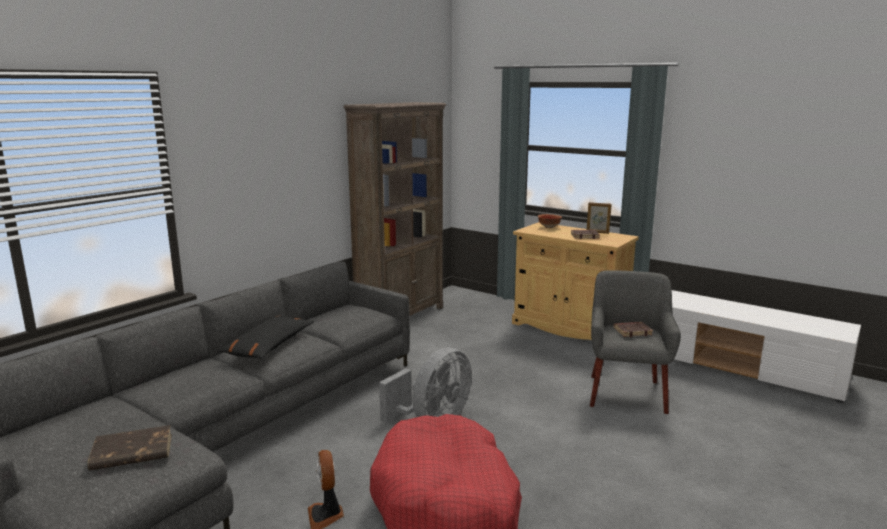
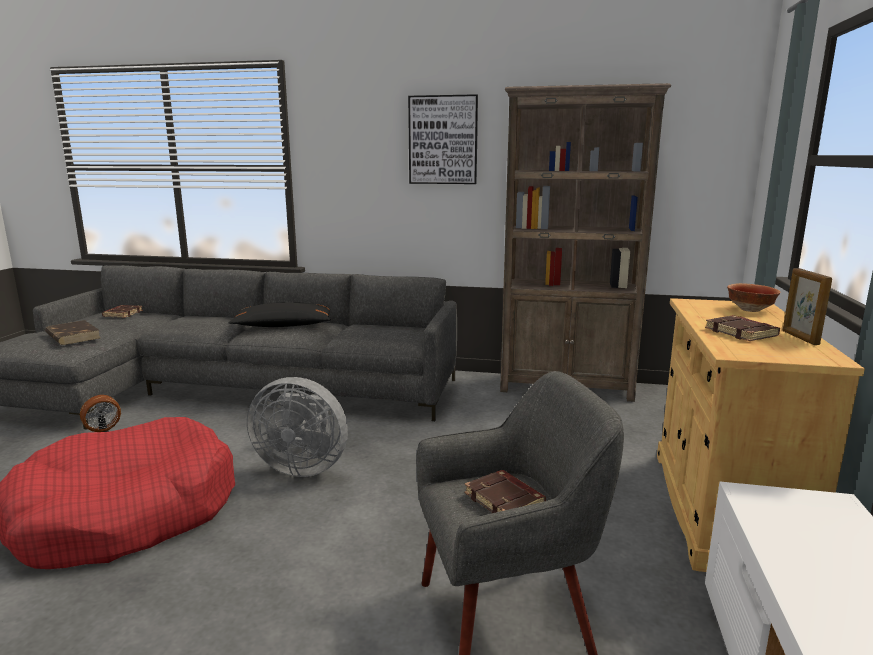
camera: 65 degrees right, 0 degrees up
none -> brown book [102,305,143,318]
none -> picture [408,94,478,184]

